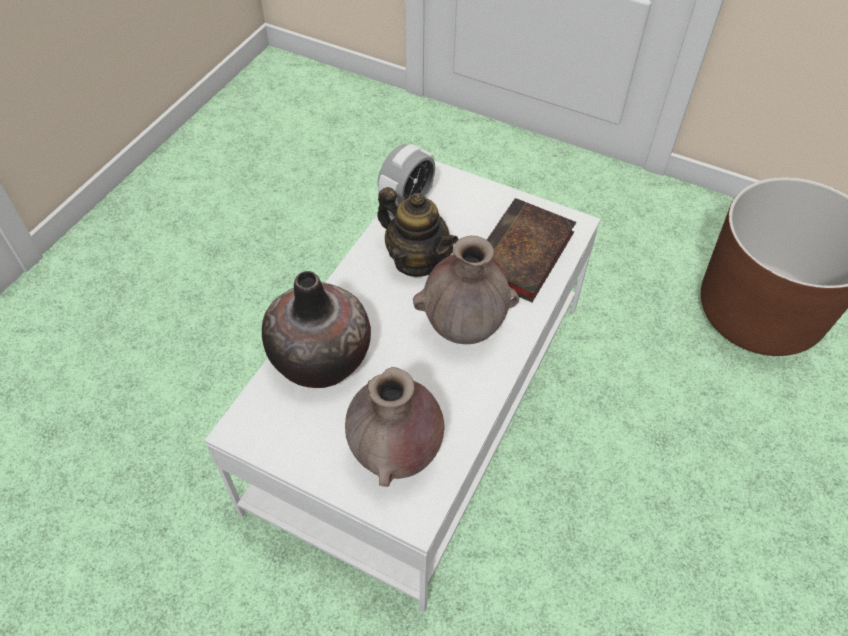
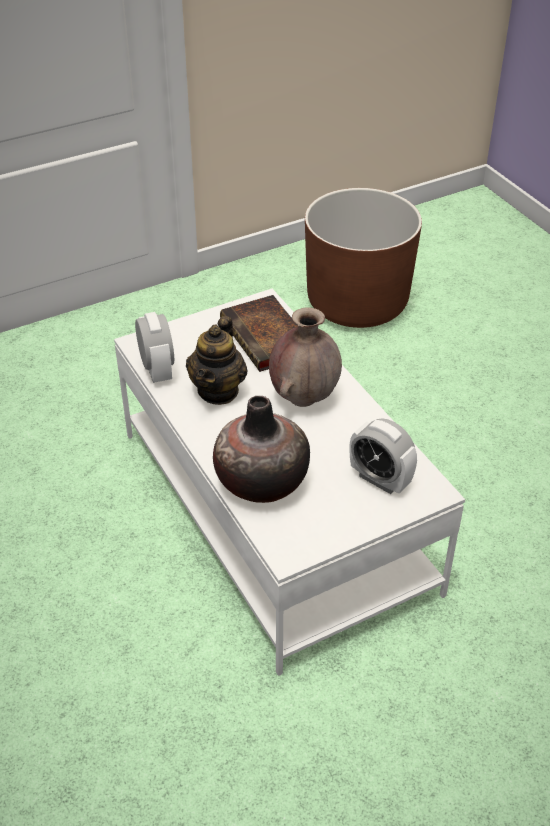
camera: 55 degrees left, 10 degrees down
brown vase [345,367,444,487] -> alarm clock [349,419,417,494]
teapot [377,187,458,277] -> teapot turned 120 degrees clockwise [186,316,248,405]

